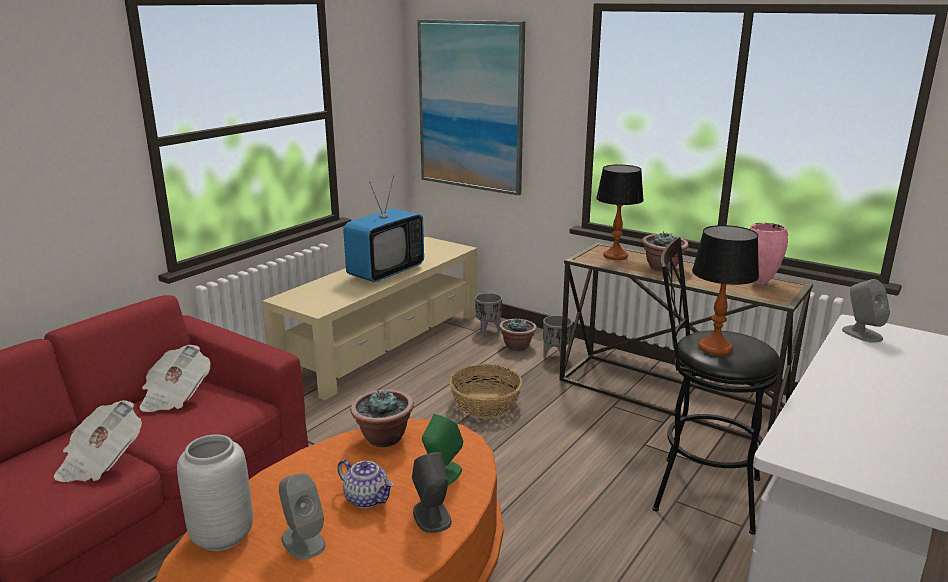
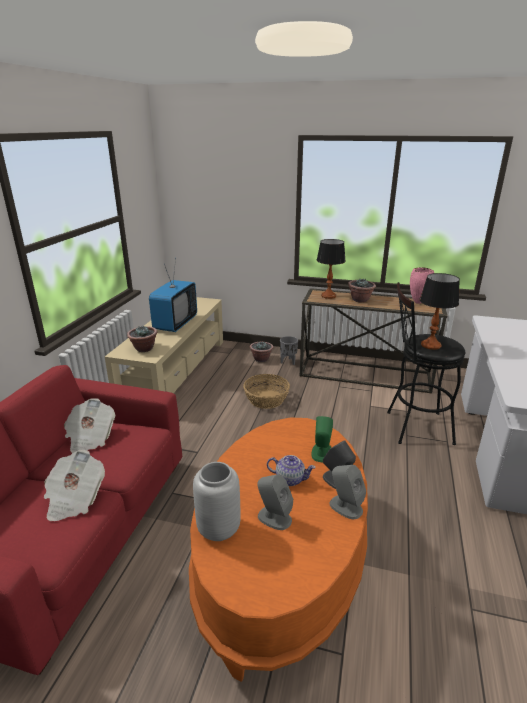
camera: 20 degrees left, 5 degrees up
potted plant [350,389,414,447] -> potted plant moved to [127,326,157,352]
picture [417,19,525,196] -> none
grey planter [475,293,502,336] -> none
grey speaker [842,279,890,343] -> grey speaker moved to [329,465,366,519]

